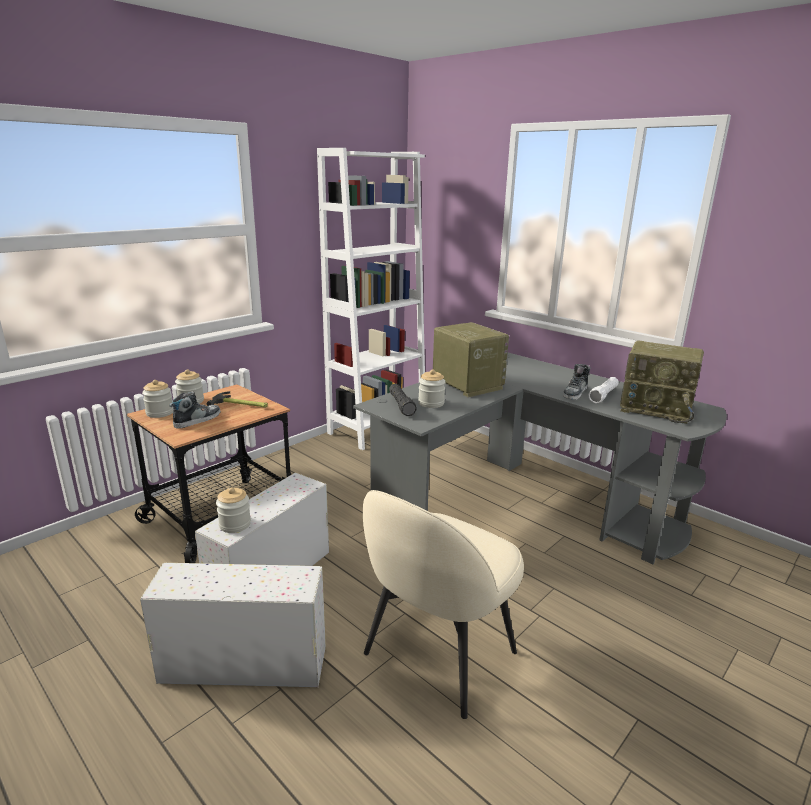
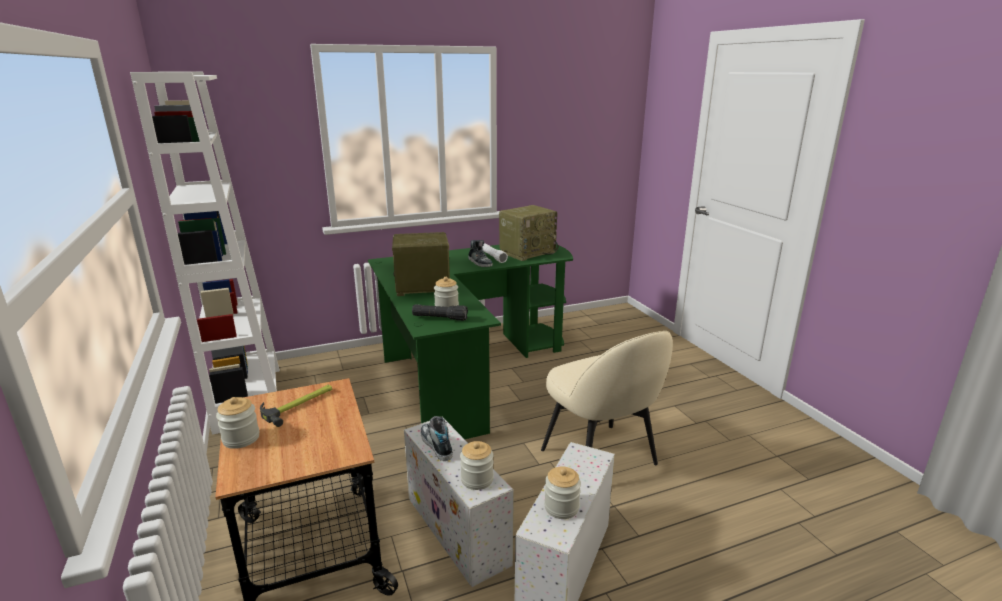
camera: 65 degrees left, 0 degrees up
jar [142,380,173,418] -> jar moved to [544,467,581,519]
shoe [169,392,221,428] -> shoe moved to [421,416,453,461]
grey desk [353,352,727,564] -> green desk [368,244,573,439]

